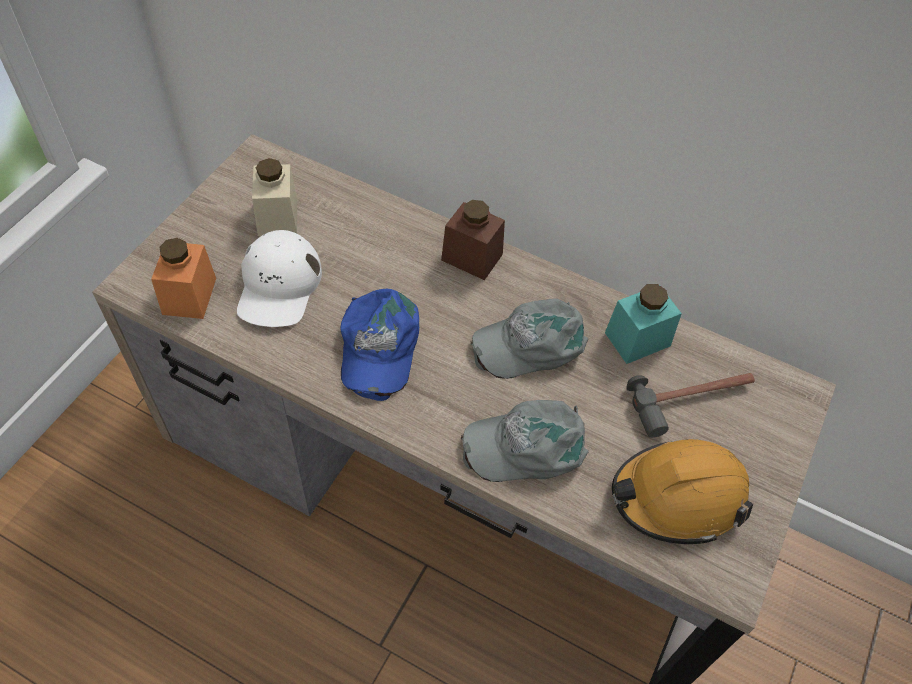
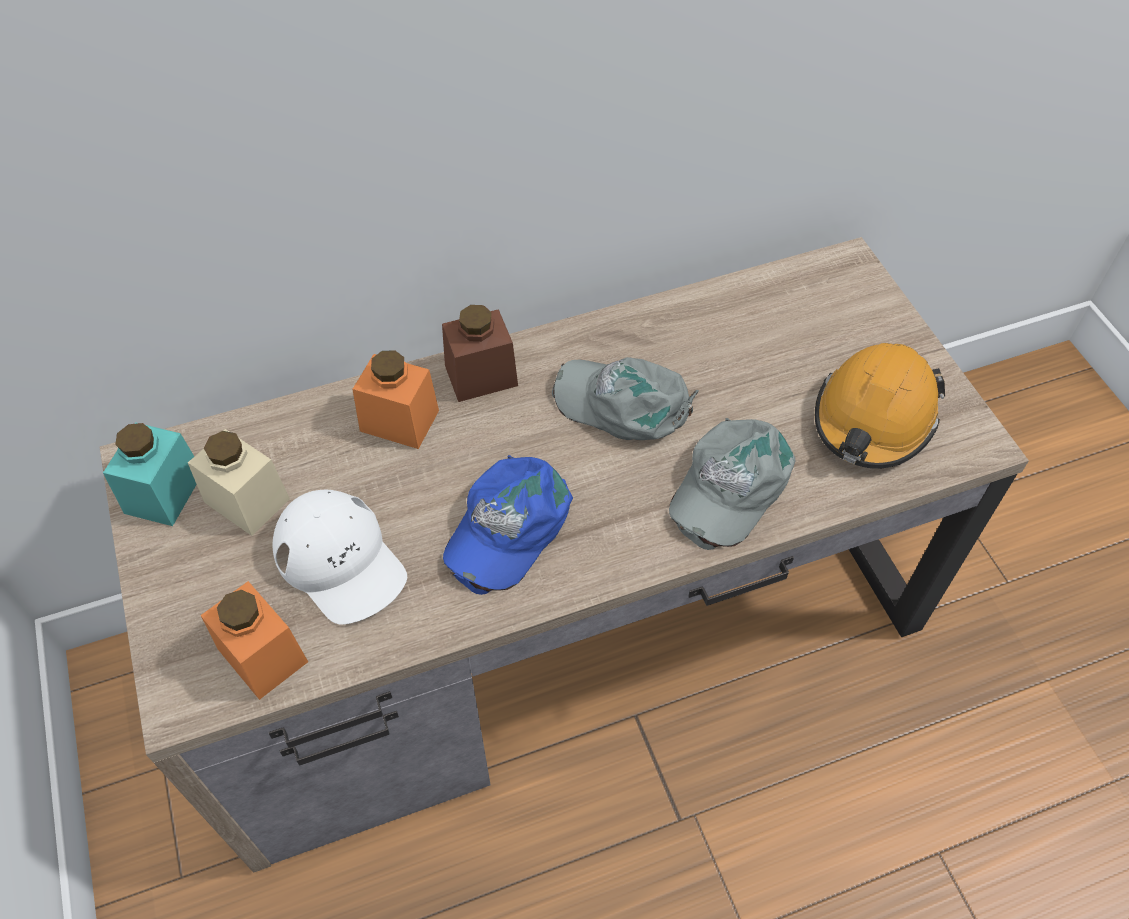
camera: 45 degrees left, 0 degrees up
blue cap [341,289,419,401] -> blue cap turned 75 degrees clockwise [443,455,573,595]
grey cap [471,298,588,379] -> grey cap turned 90 degrees clockwise [552,357,699,440]
turquoise jar [605,284,682,364] -> turquoise jar moved to [103,422,197,526]
hammer [627,373,755,438] -> none
none -> orange jar [352,350,439,449]

